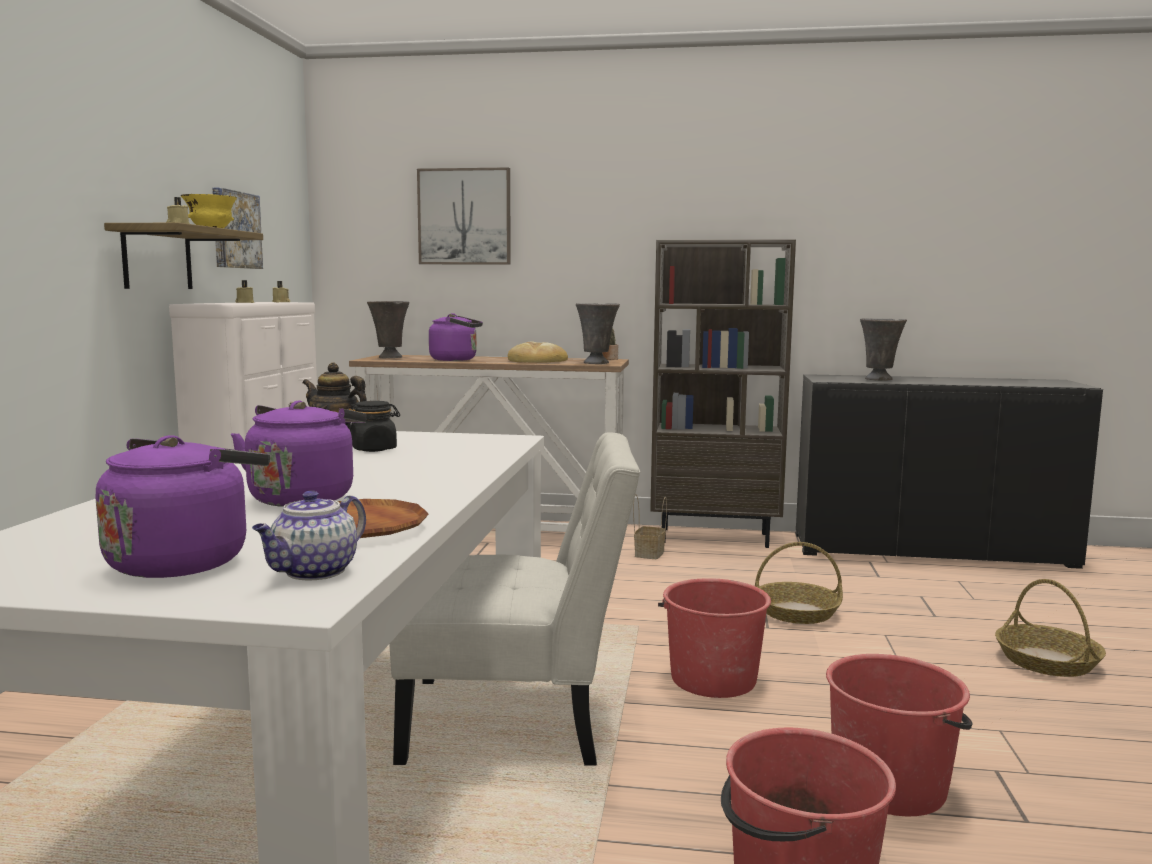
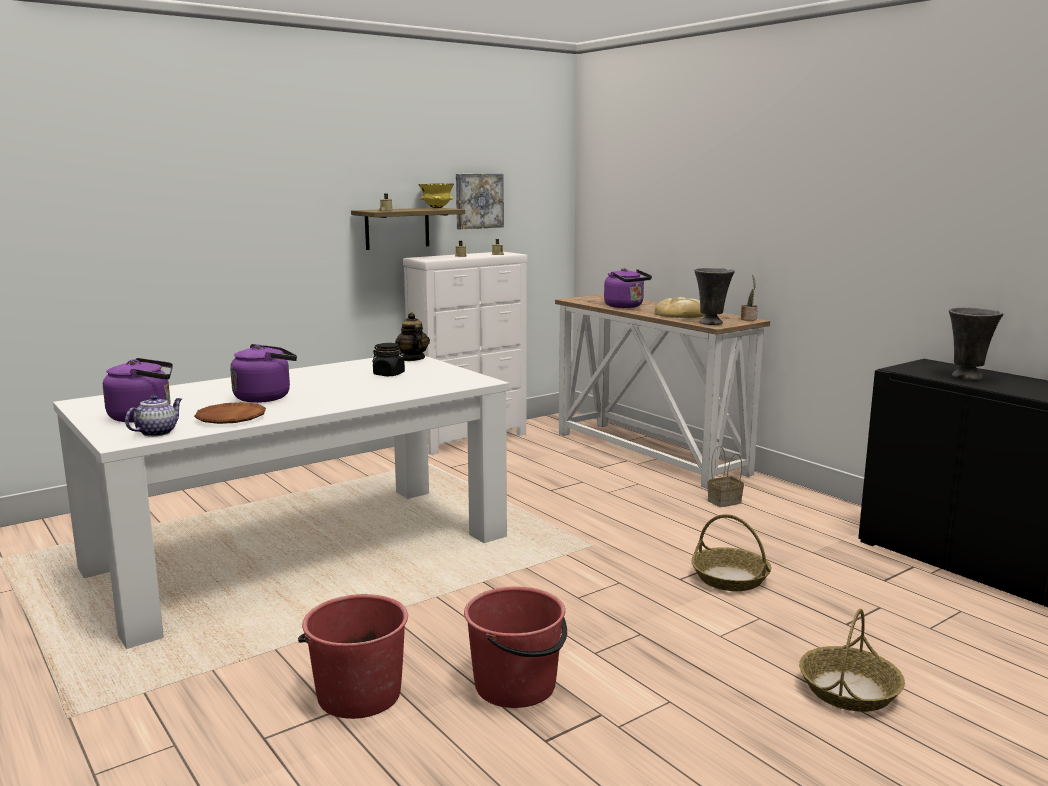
camera: 45 degrees right, 5 degrees up
teapot [252,490,366,580] -> teapot turned 135 degrees clockwise [125,395,182,437]
grey vase [367,301,409,358] -> none
white chair [389,432,640,766] -> none
picture [417,167,511,265] -> none
brown bookcase [650,239,796,548] -> none
red bucket [658,578,771,698] -> none

